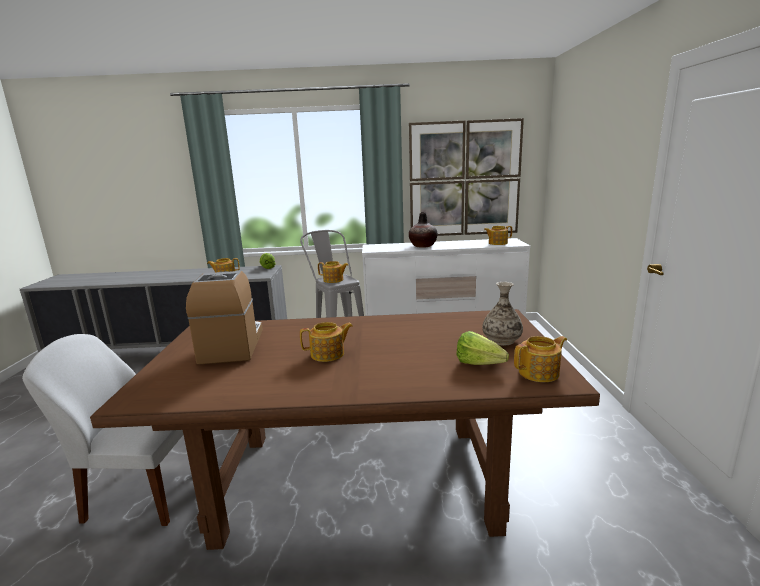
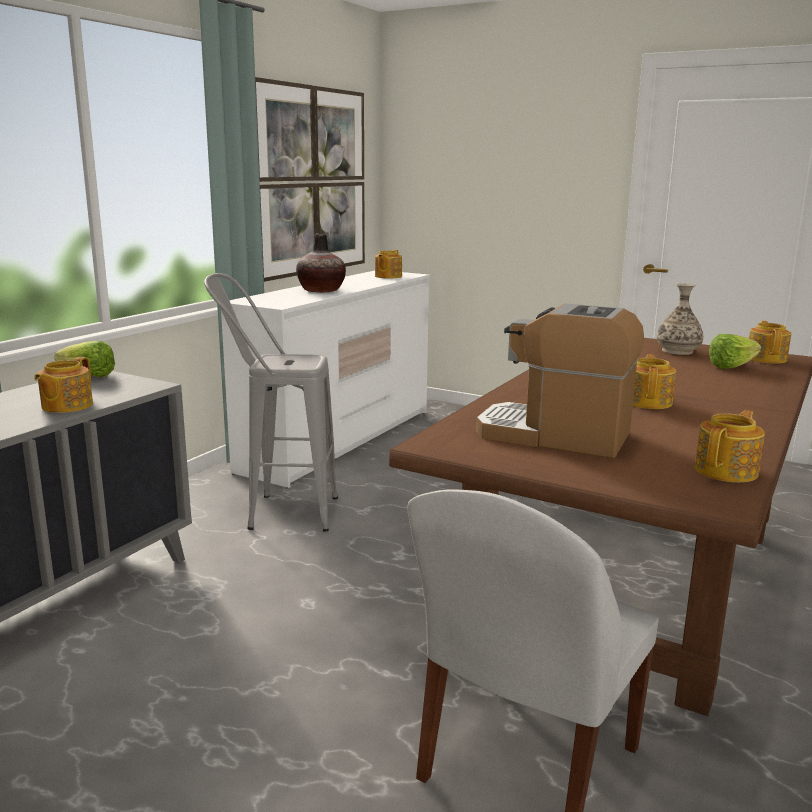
camera: 60 degrees left, 0 degrees up
teapot [318,261,348,283] -> teapot moved to [695,410,765,482]

